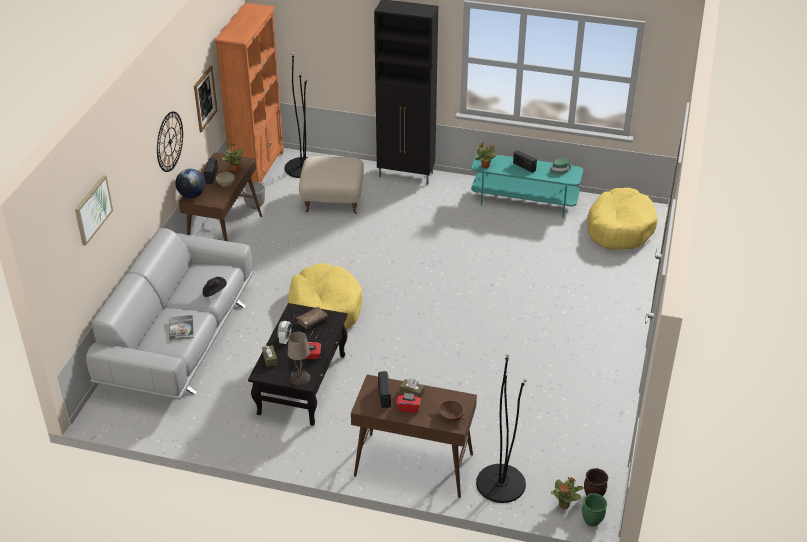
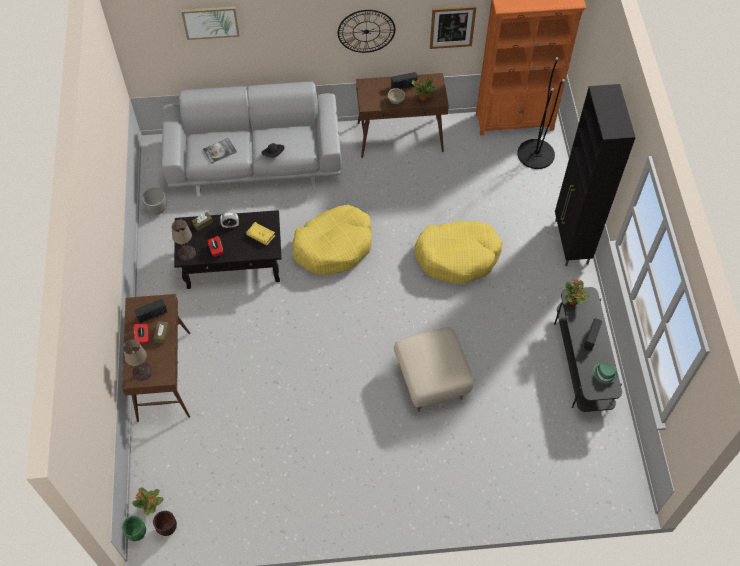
camera: 70 degrees right, 20 degrees up
globe [176,169,205,198] -> none
planter [242,182,265,209] -> planter moved to [142,188,167,215]
brown book [296,307,328,329] -> yellow book [246,222,275,245]
beige ottoman [299,156,364,214] -> beige ottoman moved to [394,327,474,412]
brown bowl [436,400,466,421] -> beige table lamp [123,340,153,381]
turquoise tv stand [471,155,583,218] -> grey tv stand [554,287,622,412]
black floor lamp [476,354,527,503] -> none
yellow dog bed [587,188,658,250] -> yellow dog bed moved to [414,221,502,284]

